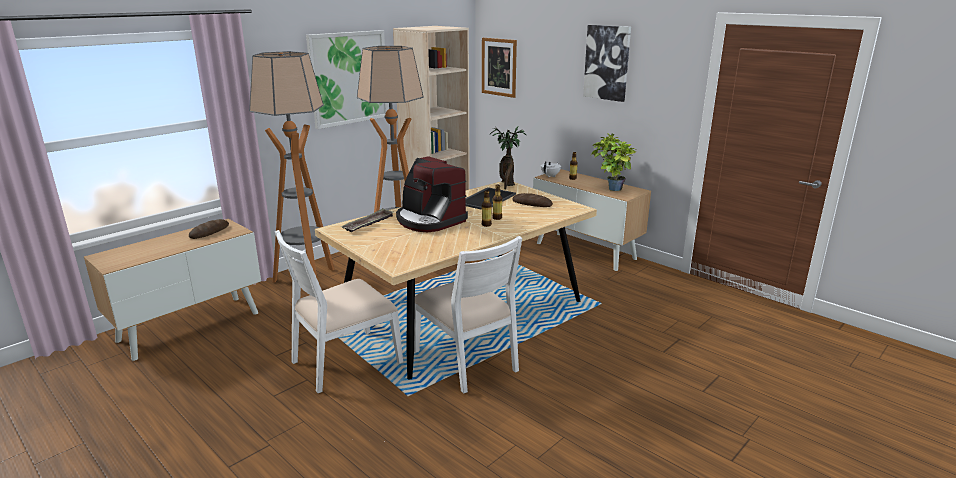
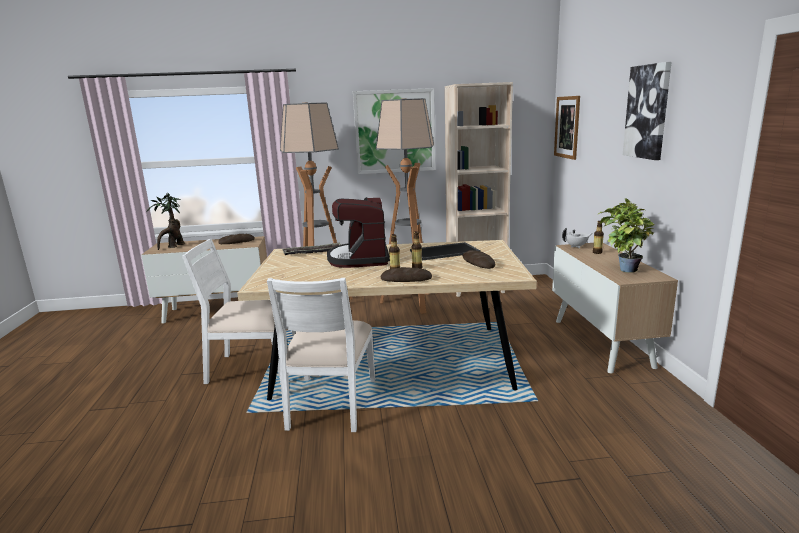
camera: 40 degrees right, 5 degrees down
potted plant [489,126,527,190] -> potted plant moved to [146,192,185,250]
none -> bread [381,267,432,282]

